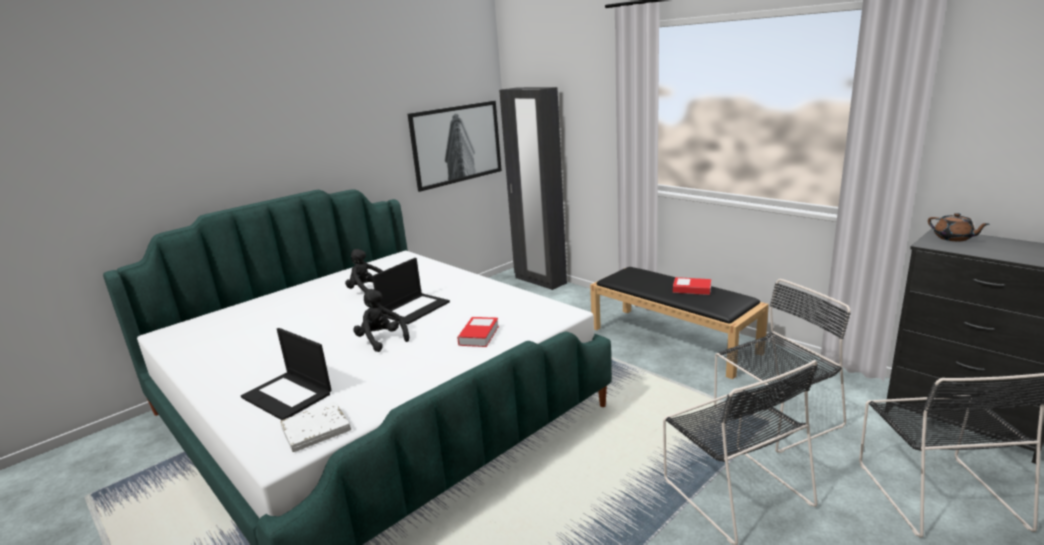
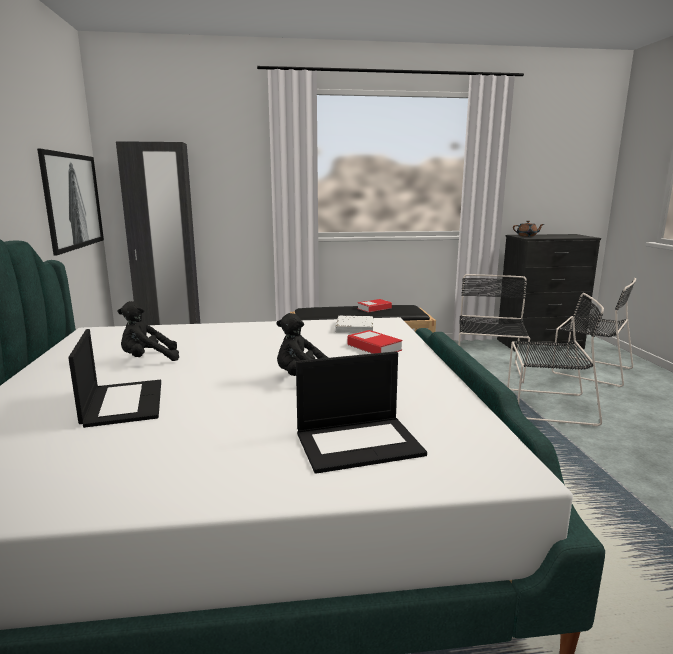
camera: 55 degrees left, 5 degrees down
white book [280,402,351,452] -> white book moved to [335,316,373,333]
laptop [372,258,450,324] -> laptop moved to [68,329,161,428]

